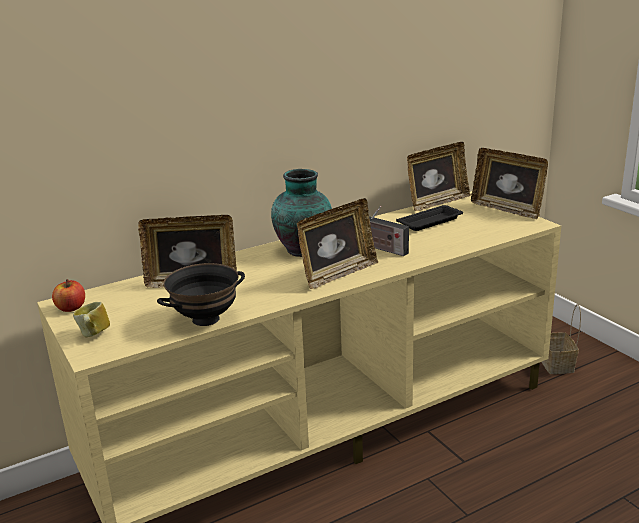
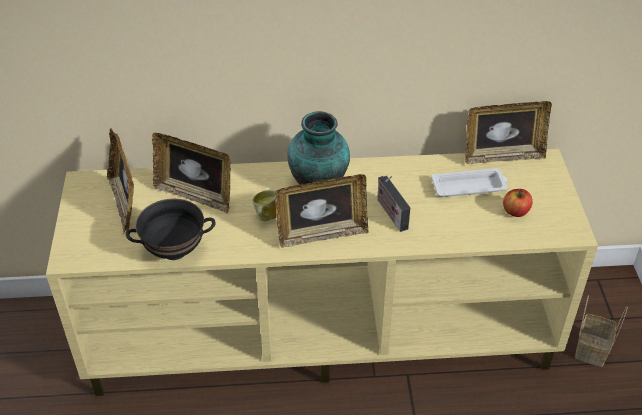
camera: 25 degrees right, 20 degrees up
apple [52,279,85,312] -> apple moved to [503,189,533,217]
mug [73,302,110,337] -> mug moved to [252,190,277,221]
black tray [396,205,463,231] -> white tray [431,168,508,197]
picture frame [471,148,548,219] -> picture frame moved to [107,128,134,234]

